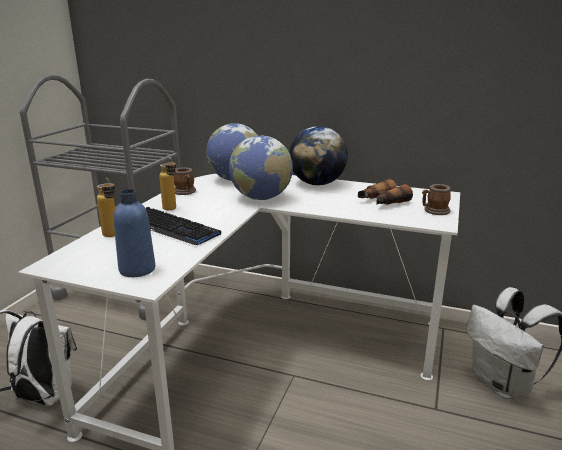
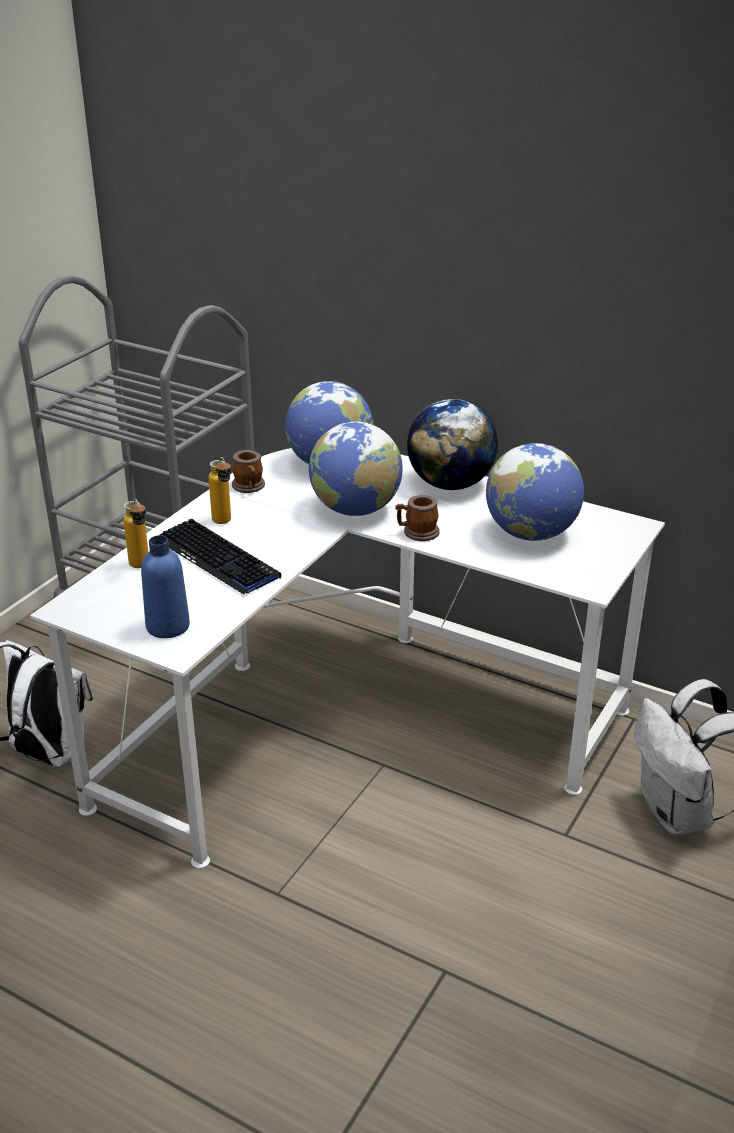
camera: 10 degrees right, 10 degrees up
binoculars [358,179,413,205] -> globe [486,443,584,541]
mug [422,184,451,215] -> mug moved to [395,495,439,541]

